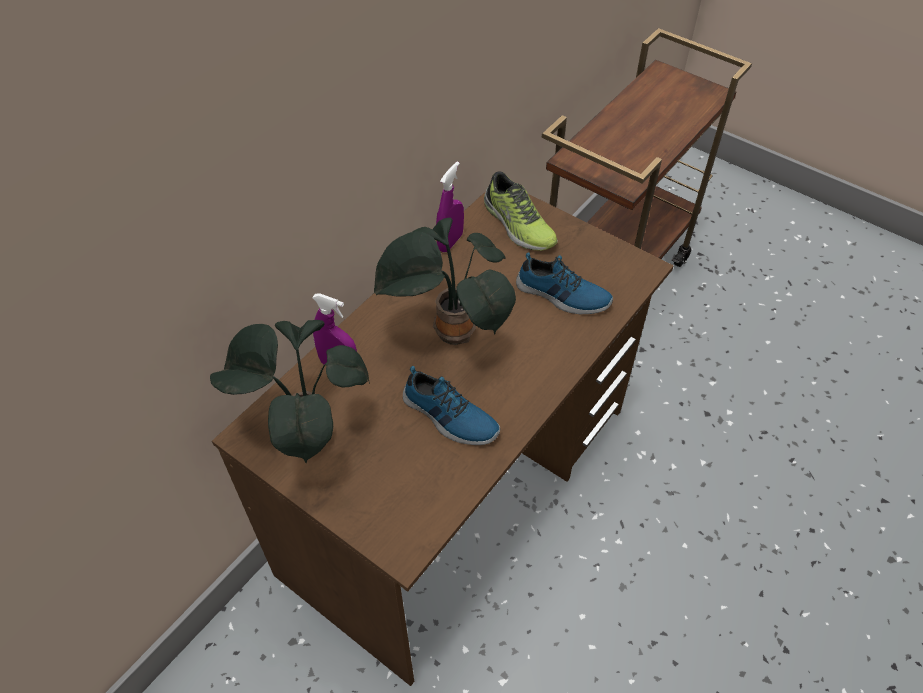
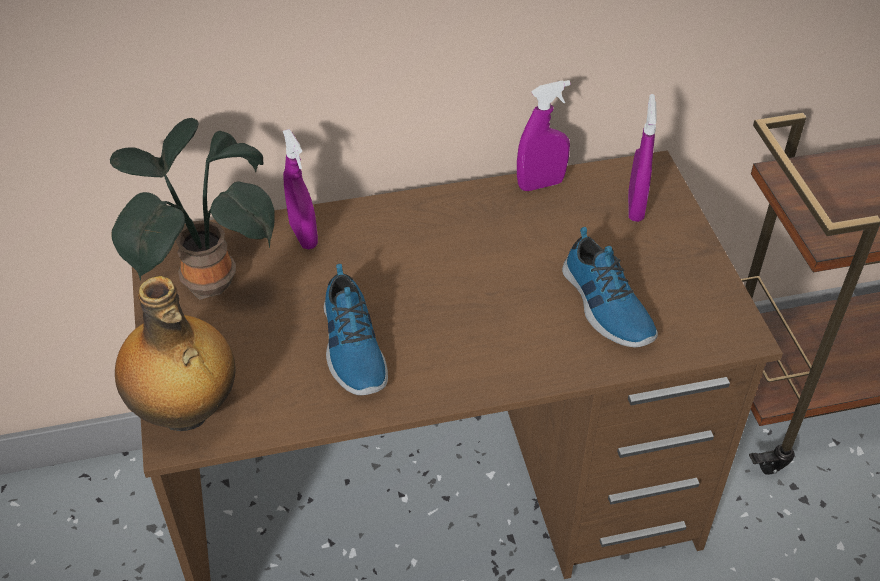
camera: 40 degrees right, 5 degrees down
potted plant [373,218,516,345] -> none
shoe [484,171,558,251] -> purple spray bottle [628,94,657,222]
none -> bottle [115,276,236,431]

